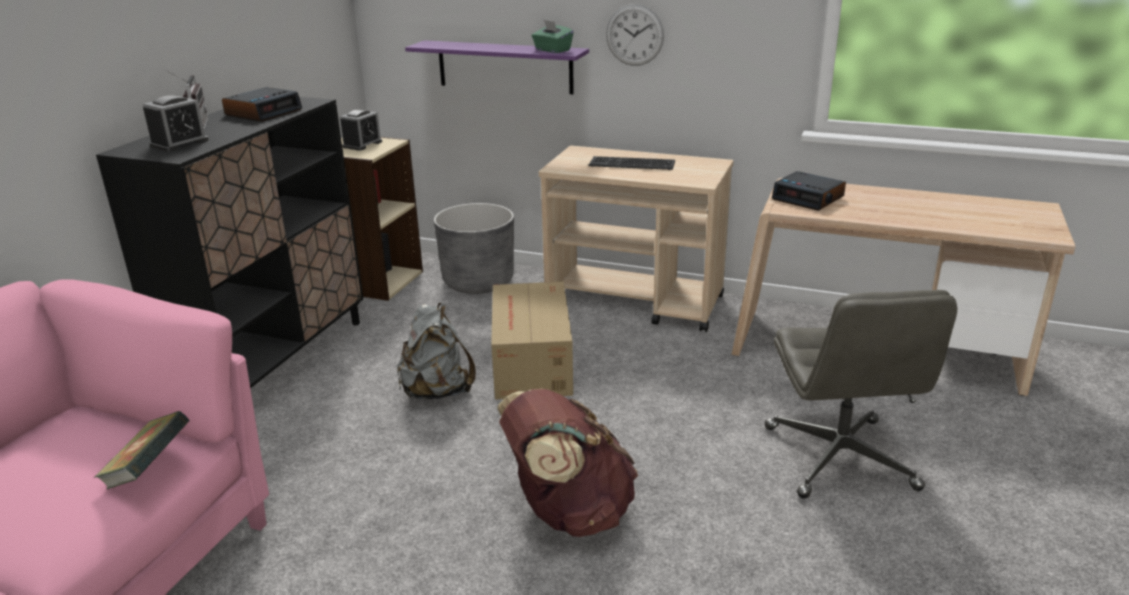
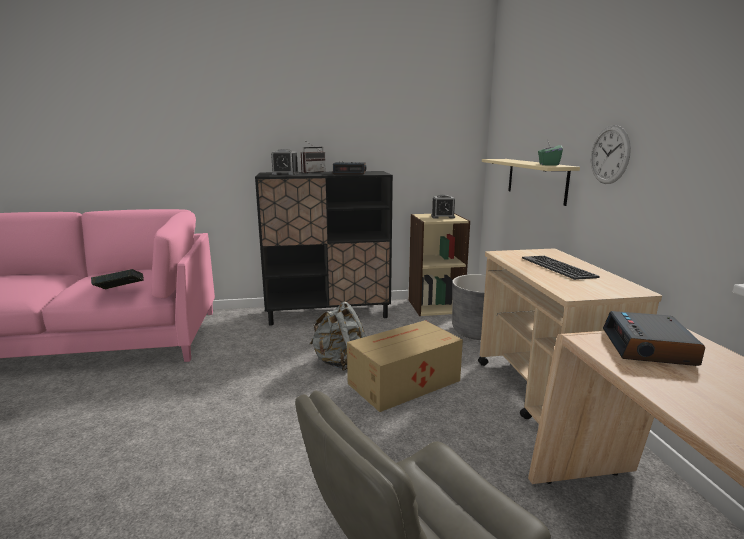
camera: 60 degrees right, 10 degrees down
purple shelf [405,40,589,94] -> beige shelf [482,159,580,206]
brown backpack [497,388,639,537] -> none

